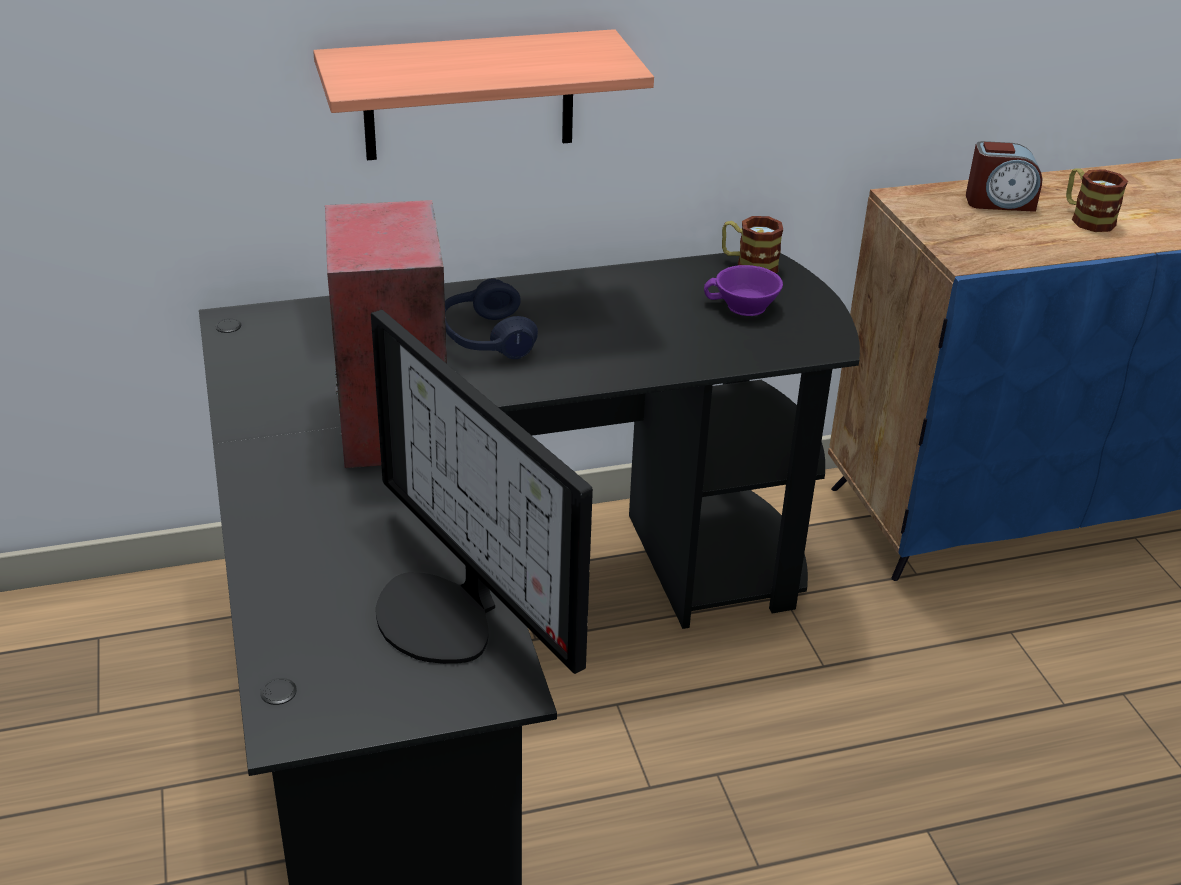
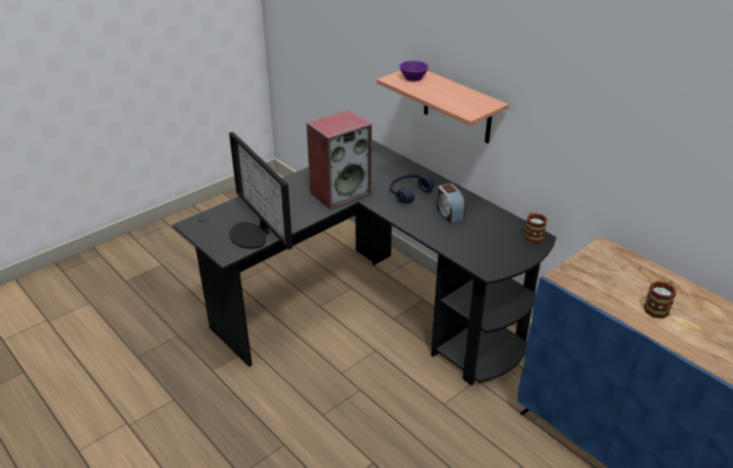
camera: 65 degrees right, 0 degrees up
monitor [371,310,593,674] -> monitor turned 60 degrees counterclockwise [229,132,293,250]
purple cup [704,265,783,316] -> purple cup moved to [399,61,429,81]
alarm clock [966,141,1043,212] -> alarm clock moved to [437,183,466,223]

